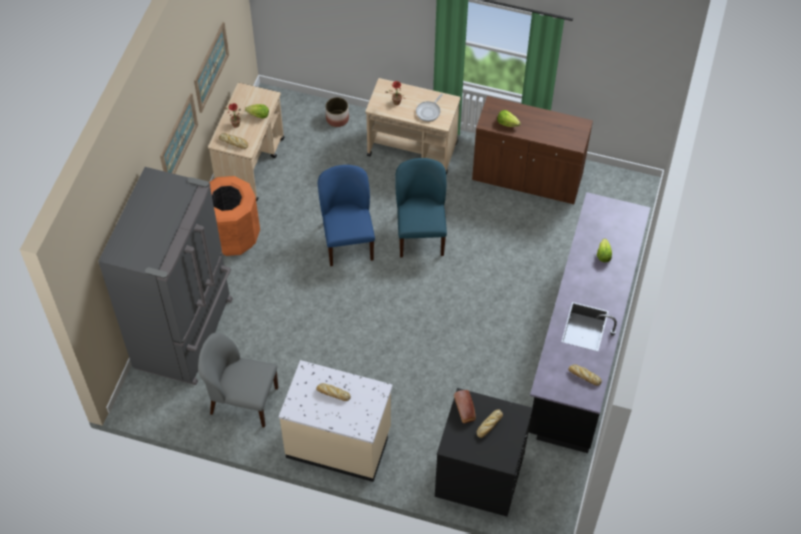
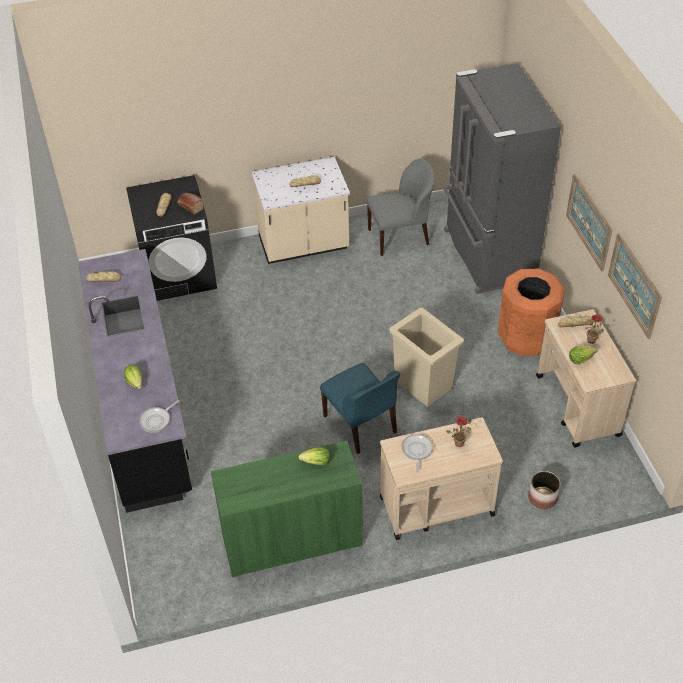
camera: 150 degrees right, 10 degrees down
blue chair [318,165,375,266] -> beige trash can [390,308,464,407]
brown cabinet [472,96,593,204] -> green cabinet [211,441,363,578]
none -> frying pan [139,400,179,433]

